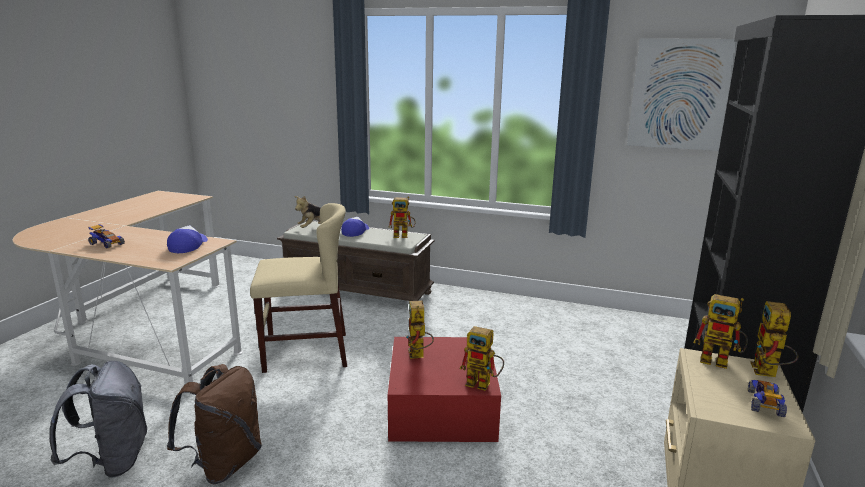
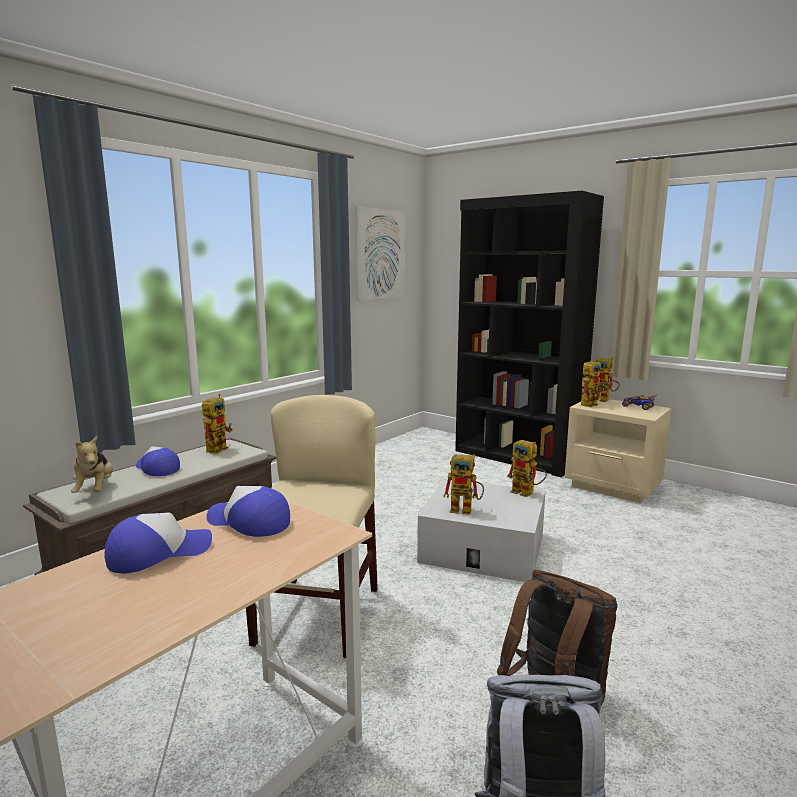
camera: 70 degrees left, 5 degrees down
toy car [88,224,125,248] -> none
red storage box [388,337,501,442] -> white storage box [417,478,546,582]
toy robot [460,326,504,391] -> toy robot turned 90 degrees clockwise [507,440,547,497]
none -> cap [104,513,212,574]

